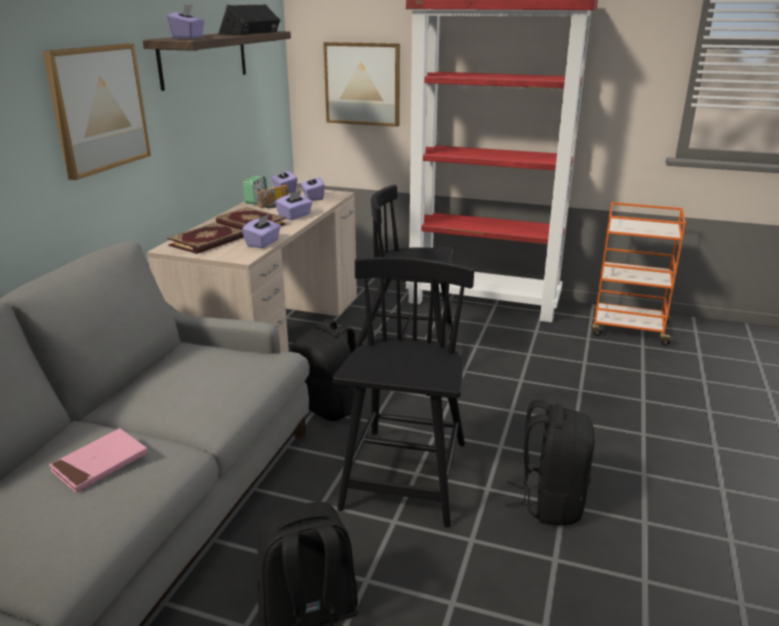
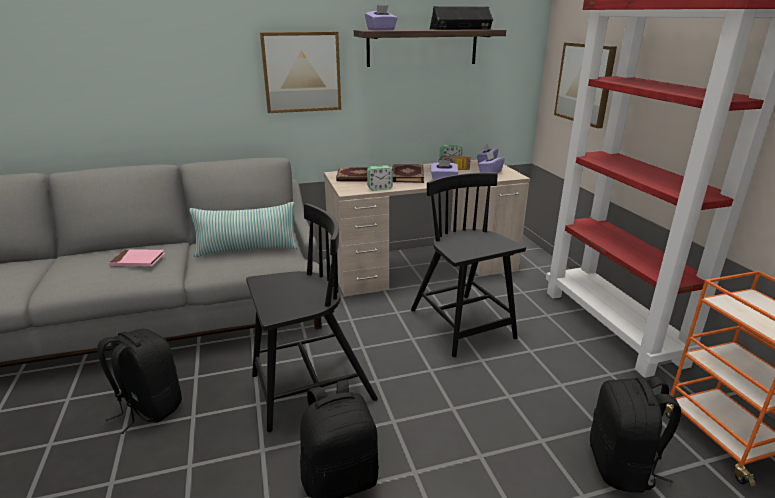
camera: 55 degrees right, 0 degrees up
purple tissue box [242,214,281,248] -> alarm clock [367,165,393,190]
black backpack [291,319,356,421] -> black backpack moved to [590,377,681,493]
none -> pillow [189,202,298,257]

